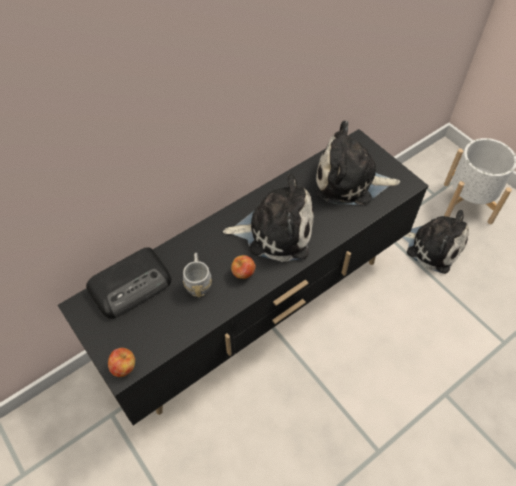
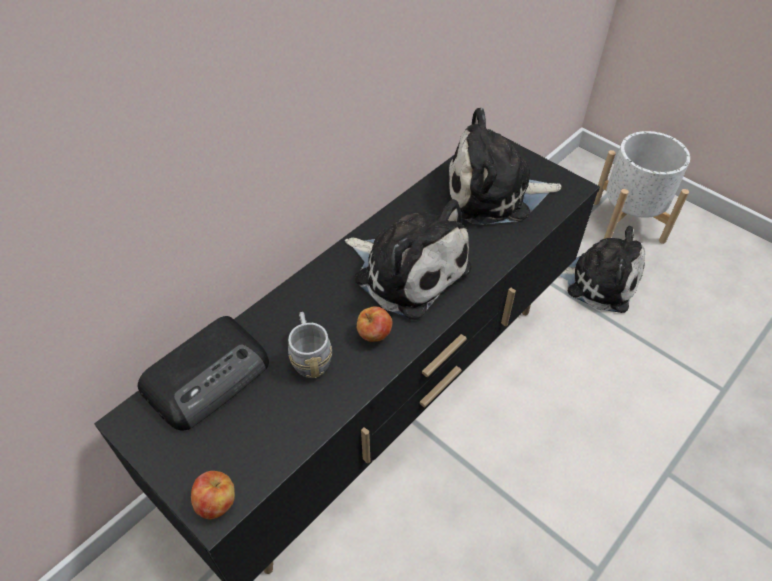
camera: 10 degrees left, 5 degrees down
plush toy [223,174,314,262] -> plush toy turned 45 degrees clockwise [345,199,472,320]

